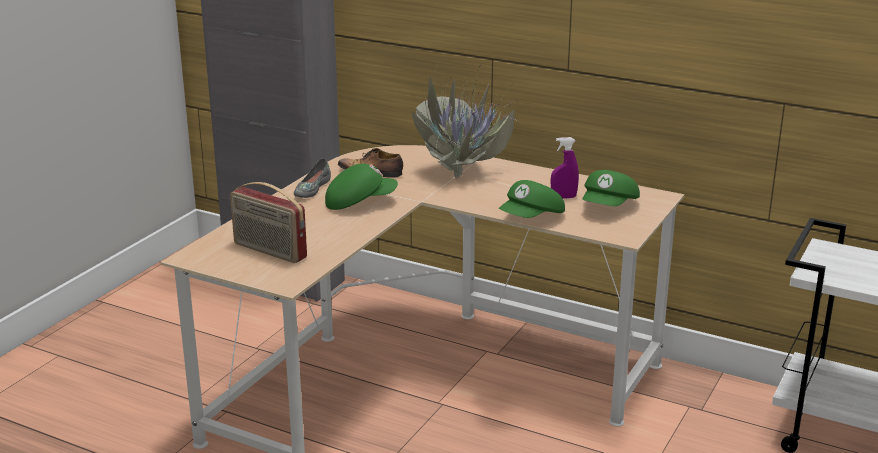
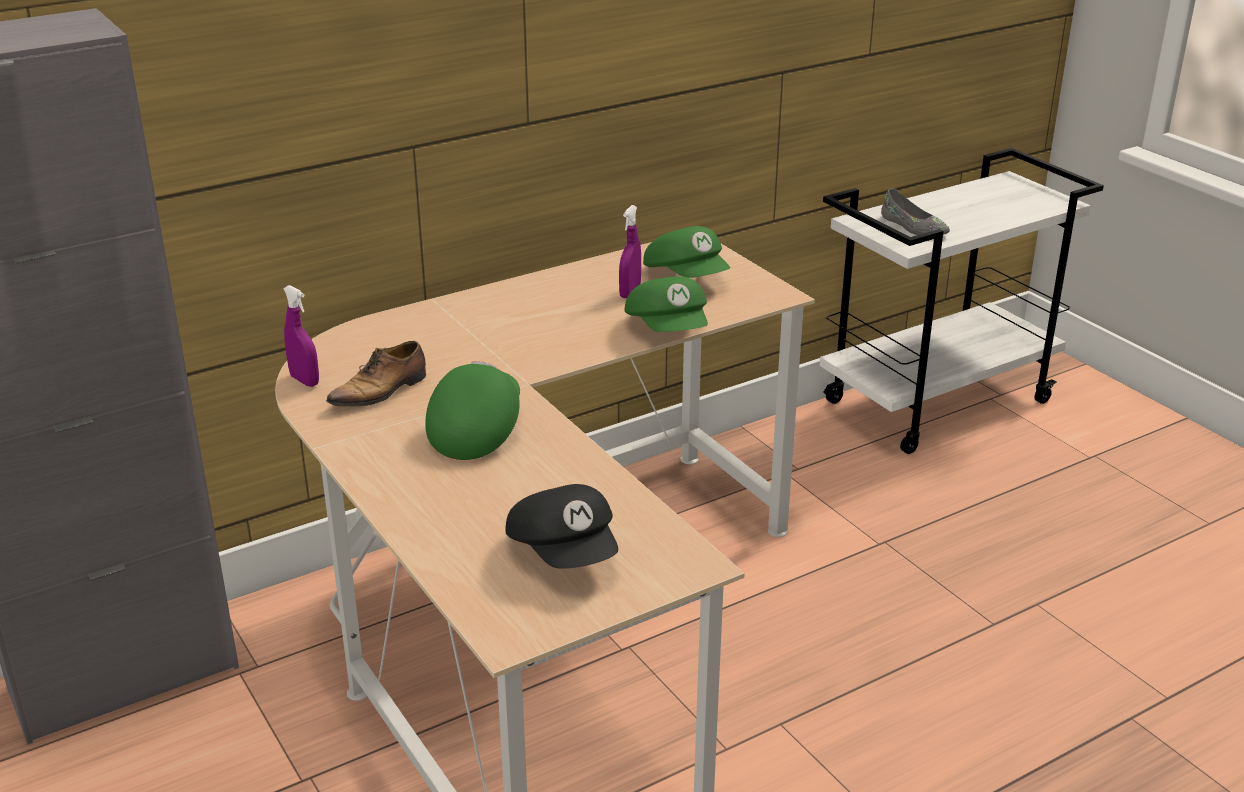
camera: 60 degrees left, 5 degrees up
radio [230,182,307,263] -> black cap [505,484,618,569]
grey shoe [294,158,331,198] -> grey shoe moved to [881,188,950,235]
potted plant [411,63,521,179] -> none
none -> purple spray bottle [283,285,319,387]

